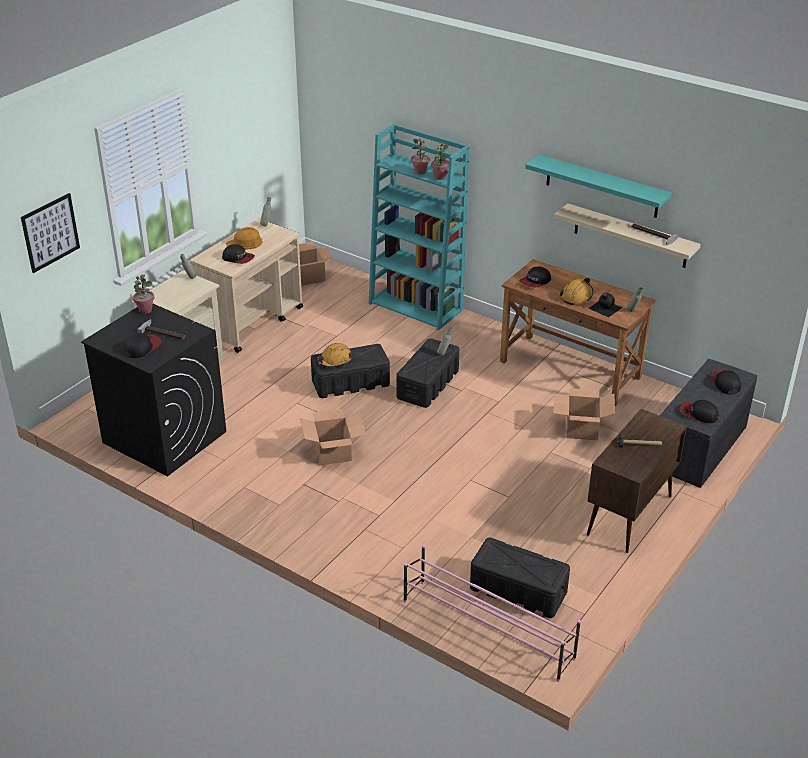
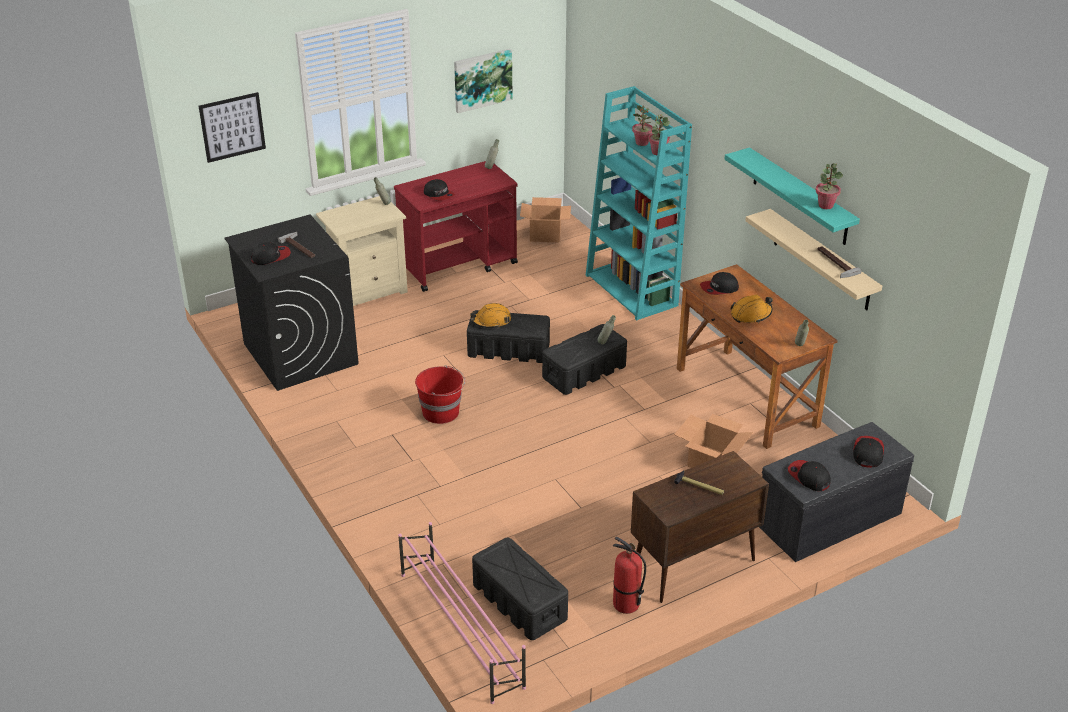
camera: 25 degrees right, 0 degrees up
potted plant [133,274,155,314] -> potted plant moved to [816,163,843,209]
beige cart [190,219,303,353] -> red cart [394,161,518,292]
orange hard hat [226,227,263,250] -> none
cardboard box [300,409,366,465] -> red bucket [415,365,465,424]
black bottle [588,292,622,317] -> none
none -> picture [454,49,513,113]
none -> fire extinguisher [613,537,646,614]

